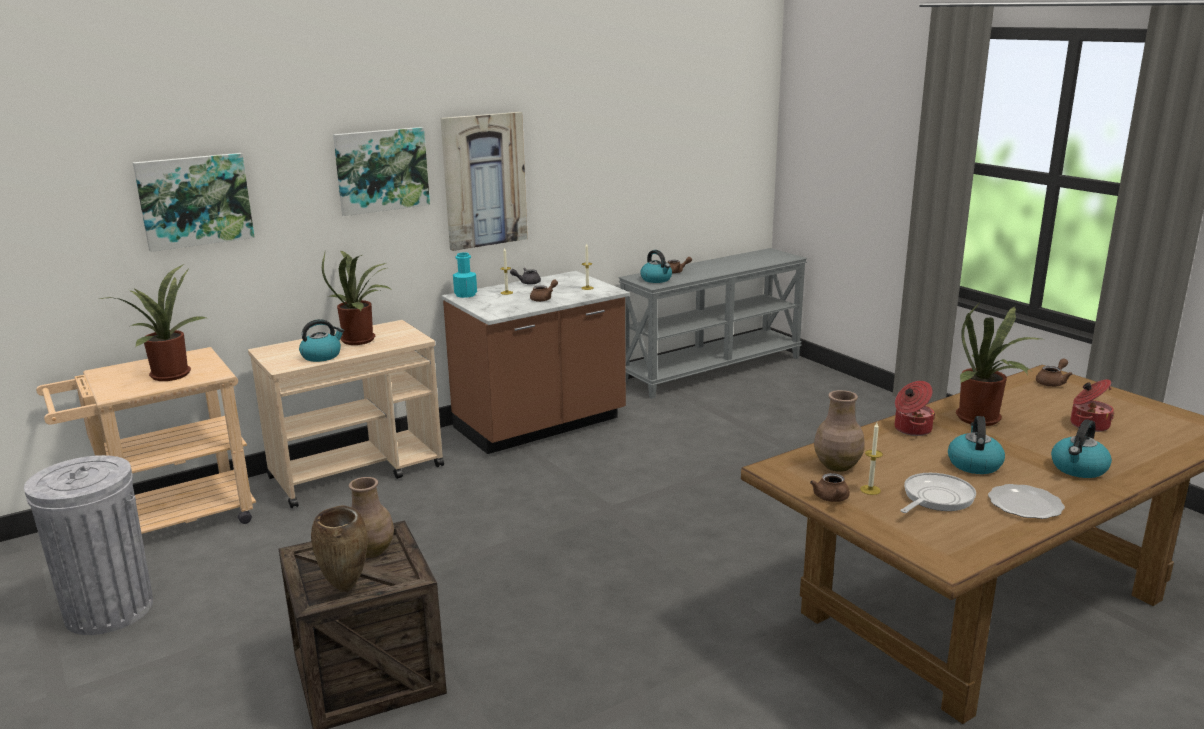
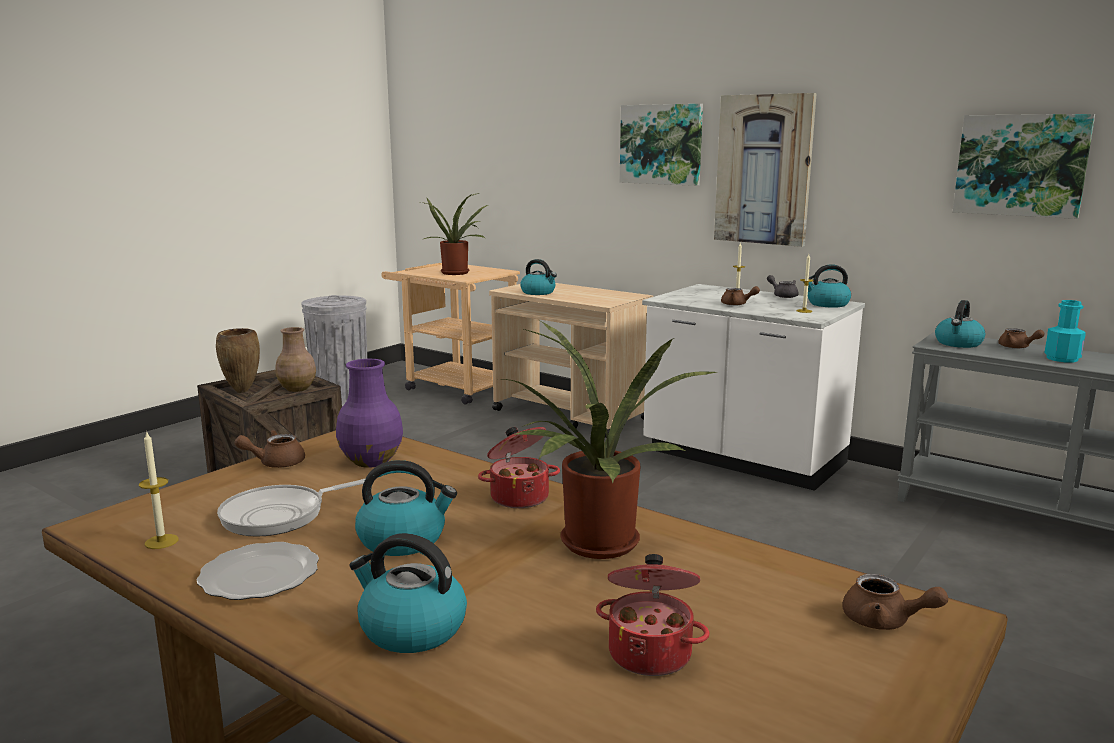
camera: 70 degrees right, 5 degrees down
picture [133,153,255,252] -> picture moved to [953,114,1095,219]
potted plant [322,250,390,345] -> none
brown counter [442,271,630,454] -> white counter [642,284,865,491]
turquoise bottle [453,253,477,298] -> turquoise bottle moved to [1044,300,1086,362]
brown vase [814,390,865,472] -> purple vase [336,359,403,468]
candle [860,423,883,495] -> candle moved to [139,431,178,549]
frying pan [900,473,976,513] -> frying pan turned 120 degrees clockwise [217,479,365,537]
none -> kettle [803,264,851,308]

